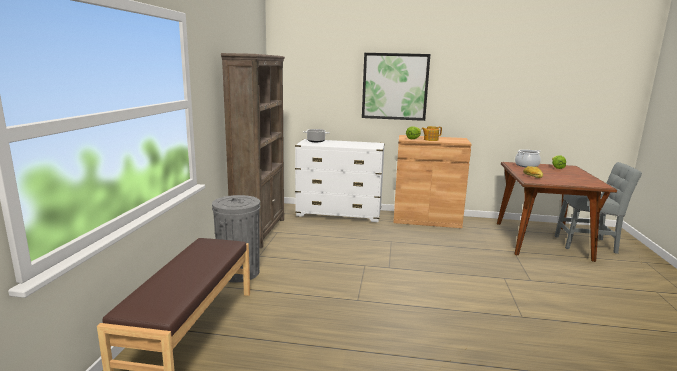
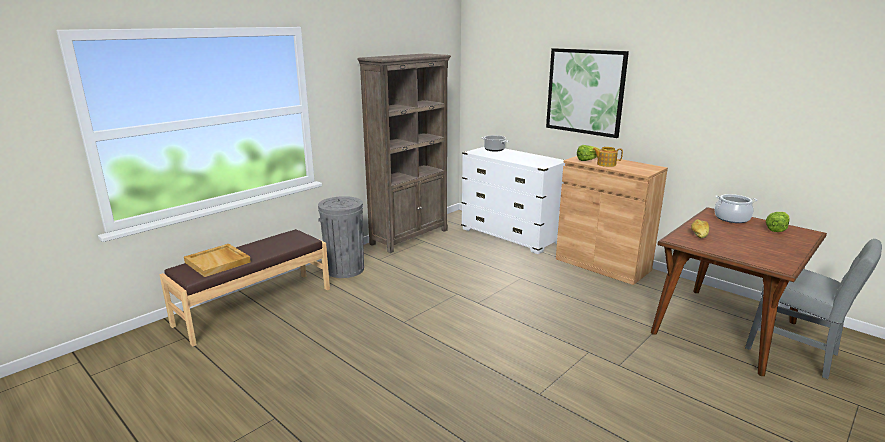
camera: 35 degrees right, 5 degrees up
none -> beige tray [184,244,251,277]

